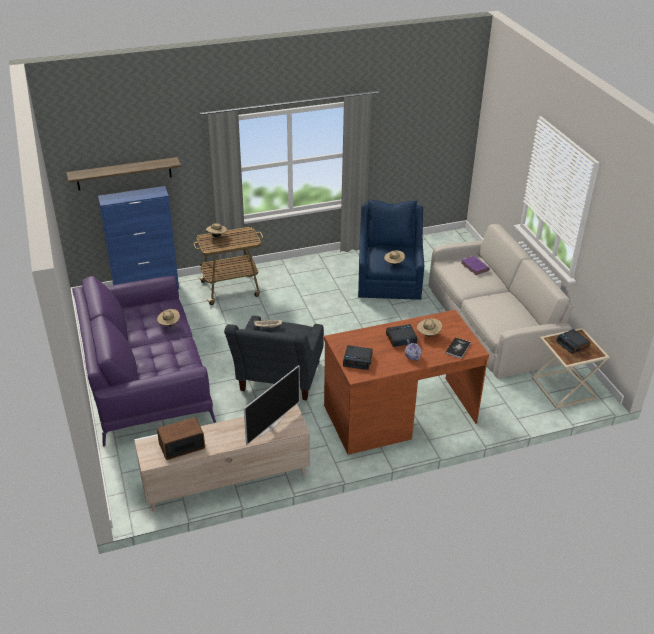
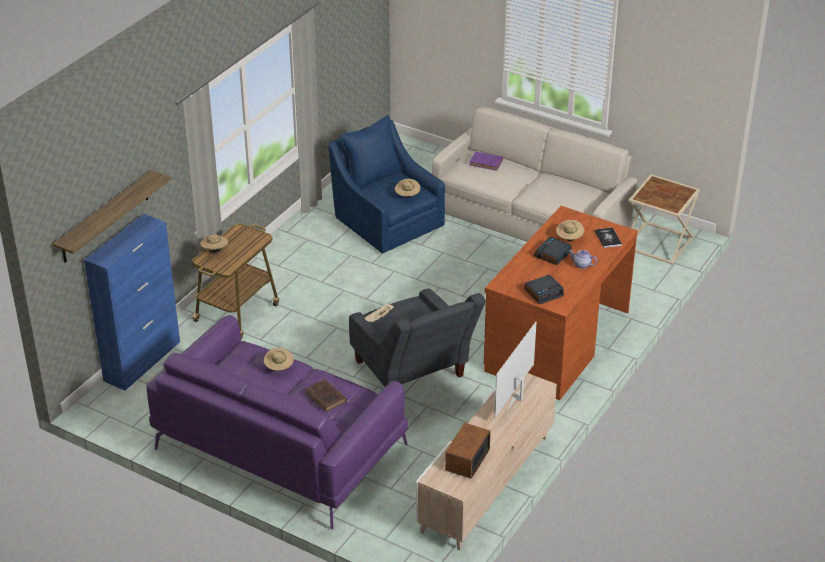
camera: 40 degrees left, 0 degrees up
television [244,365,300,445] -> television turned 150 degrees counterclockwise [494,322,537,418]
alarm clock [556,329,591,354] -> none
none -> brown book [306,379,347,412]

